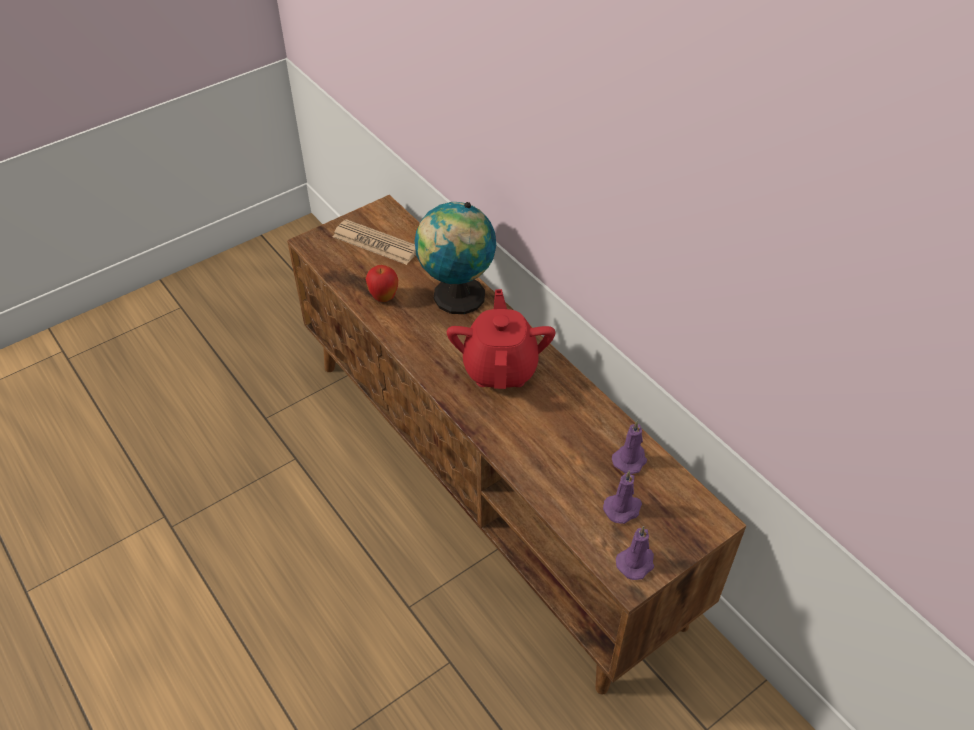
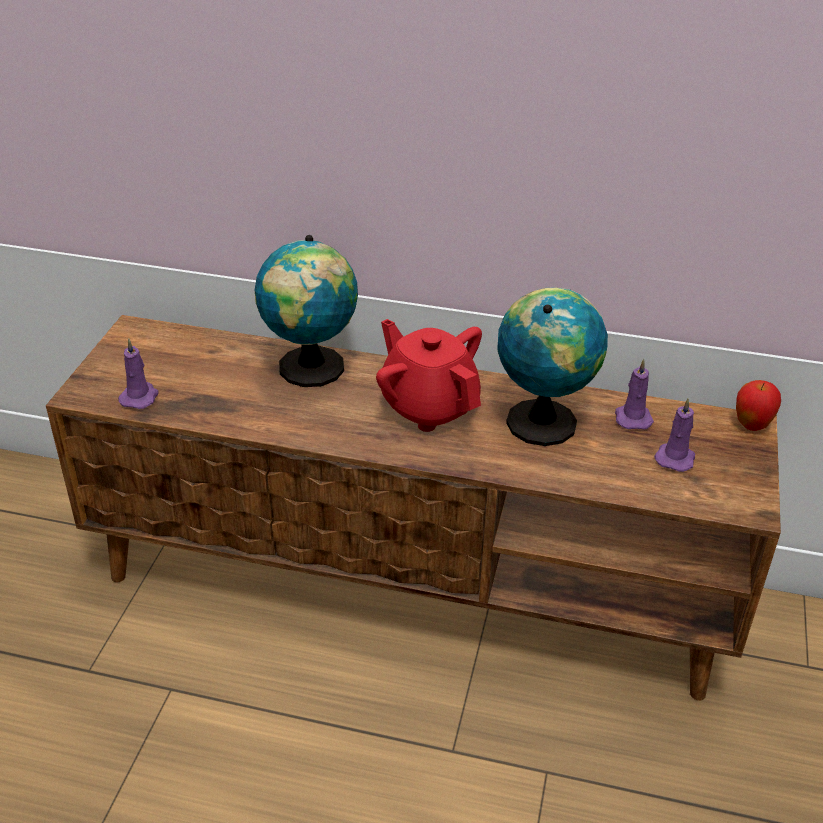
camera: 40 degrees left, 10 degrees down
newspaper [332,219,416,265] -> none
apple [366,265,398,302] -> apple moved to [736,380,781,431]
purple candle [616,526,654,580] -> purple candle moved to [118,339,159,409]
none -> globe [497,288,608,446]

